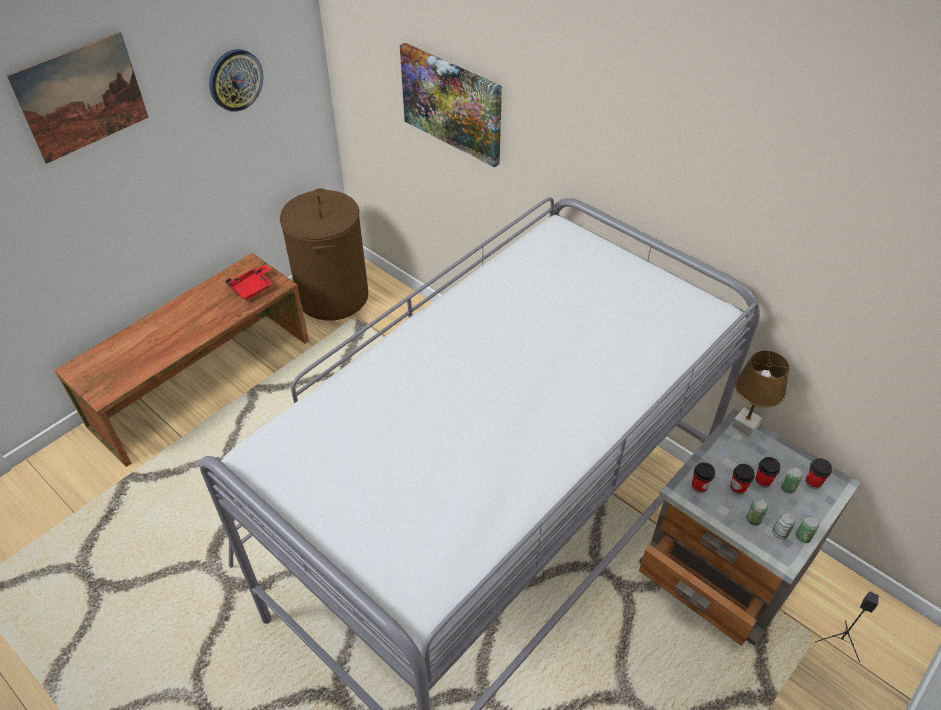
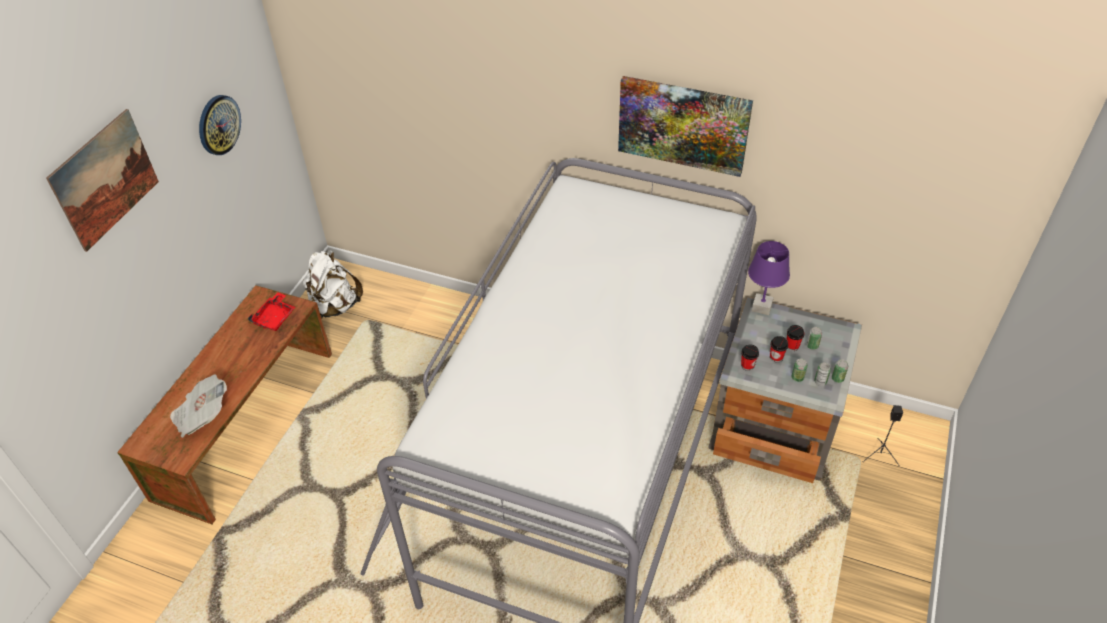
camera: 20 degrees left, 0 degrees up
brown laundry basket [280,188,368,321] -> white backpack [303,250,363,318]
picture [400,43,502,167] -> picture moved to [618,76,753,177]
brown table lamp [732,350,789,437] -> purple table lamp [748,241,790,315]
cup [805,458,832,489] -> none
none -> newspaper [170,374,227,438]

